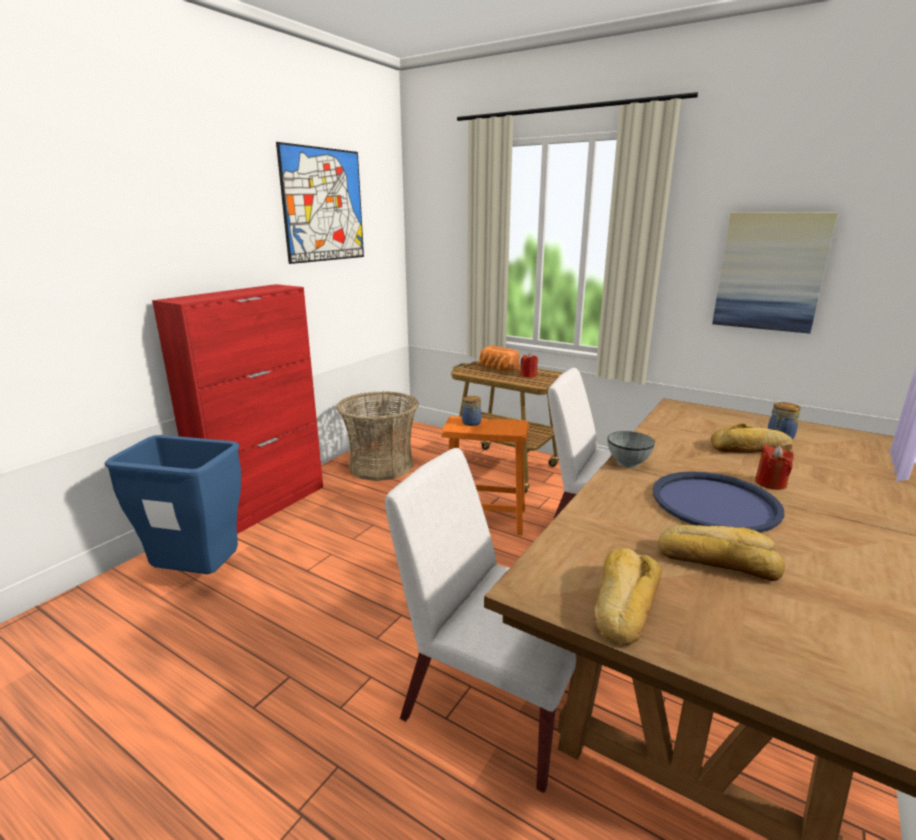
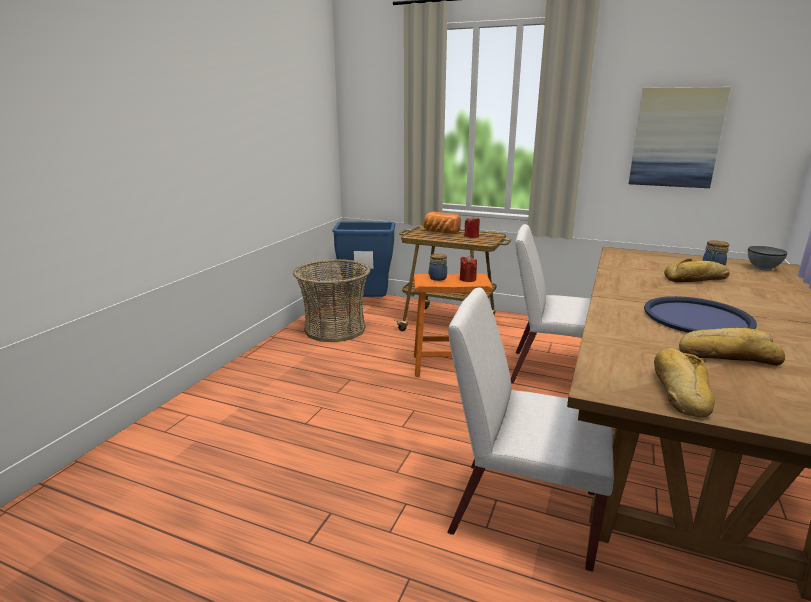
camera: 10 degrees left, 0 degrees up
blue trash can [105,435,241,574] -> blue trash can moved to [332,221,395,297]
red cabinet [152,284,323,534] -> none
picture [276,142,364,264] -> none
grey bowl [607,431,655,468] -> grey bowl moved to [748,246,788,271]
red candle [755,444,794,490] -> red candle moved to [460,256,477,282]

